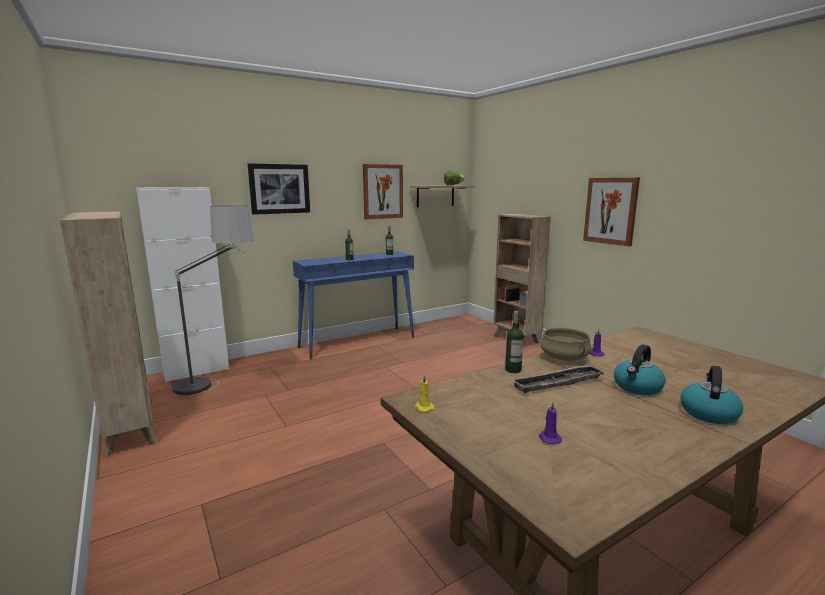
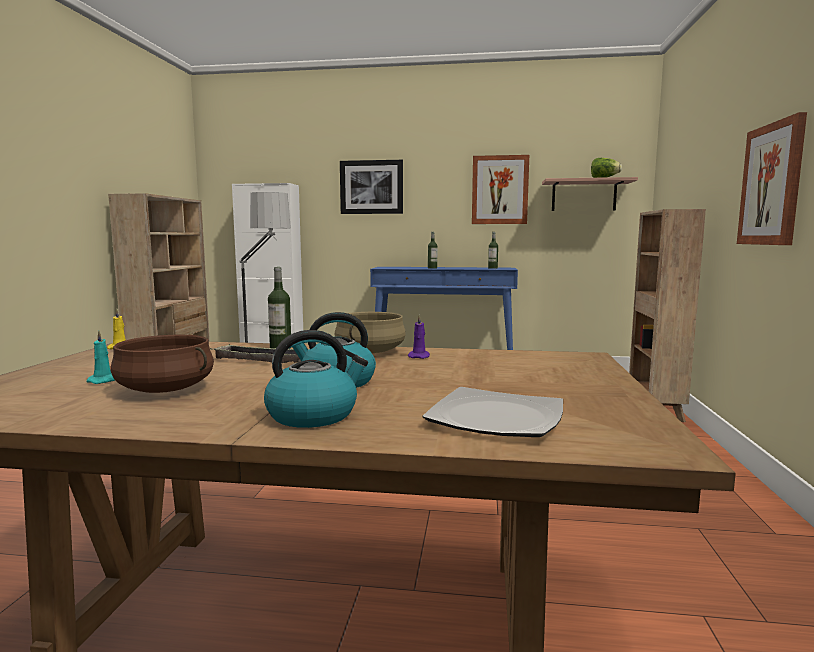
camera: 40 degrees right, 5 degrees down
purple candle [539,402,562,445] -> turquoise candle [87,330,116,384]
none -> brown cooking pot [111,335,214,393]
none -> plate [423,387,563,437]

